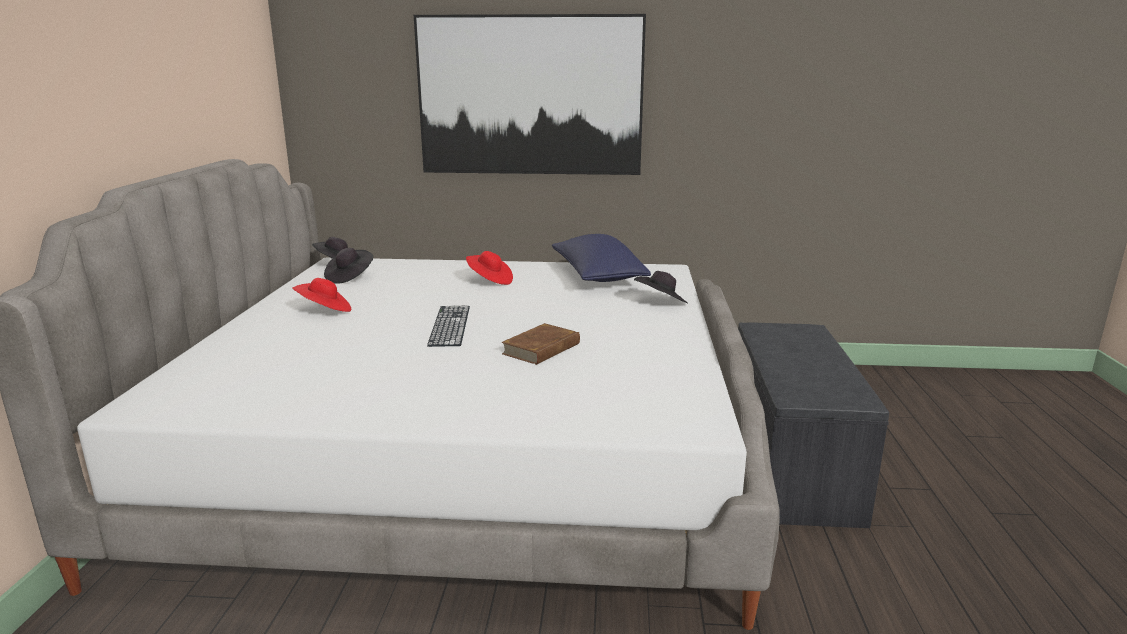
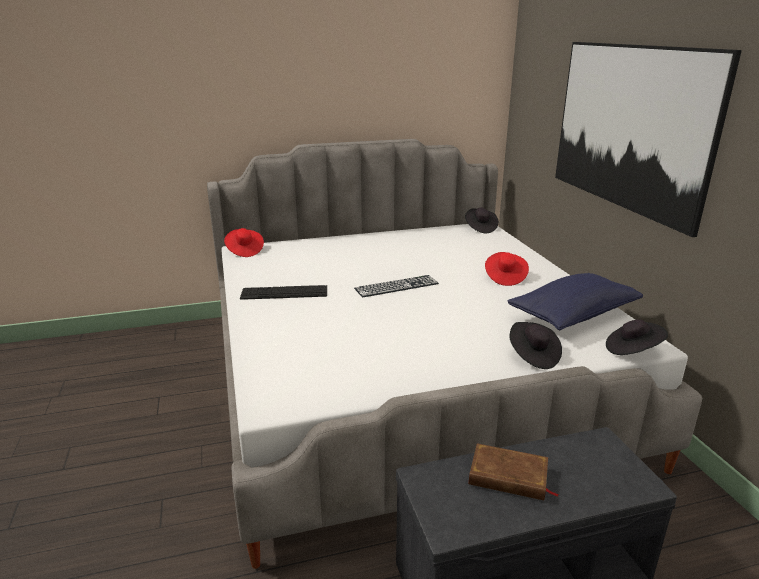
camera: 70 degrees right, 5 degrees up
red hat [292,278,351,312] -> red hat moved to [224,228,264,257]
black hat [324,248,373,284] -> black hat moved to [606,319,668,355]
brown book [501,323,580,365] -> brown book moved to [469,443,559,500]
none -> keyboard [240,285,327,300]

